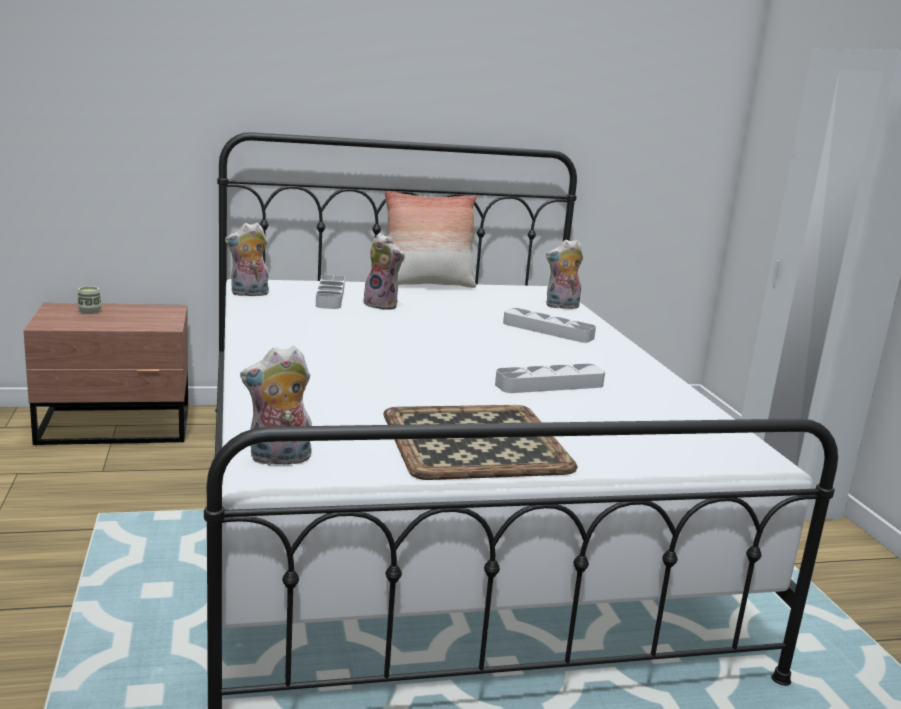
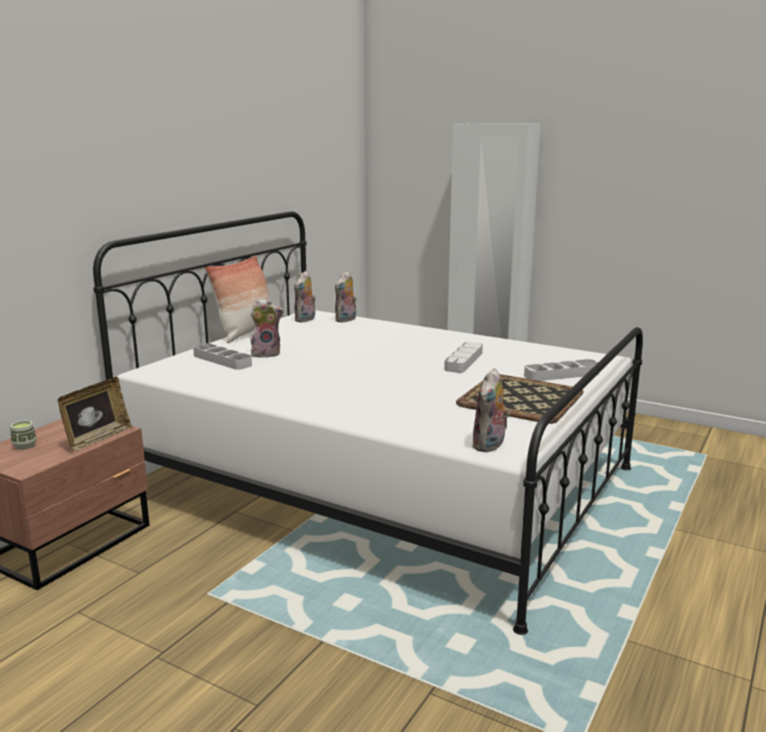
camera: 45 degrees left, 0 degrees up
plush toy [225,223,269,296] -> plush toy moved to [294,271,316,323]
grey tray [503,308,596,343] -> grey tray moved to [524,359,599,381]
none -> picture frame [57,377,132,451]

